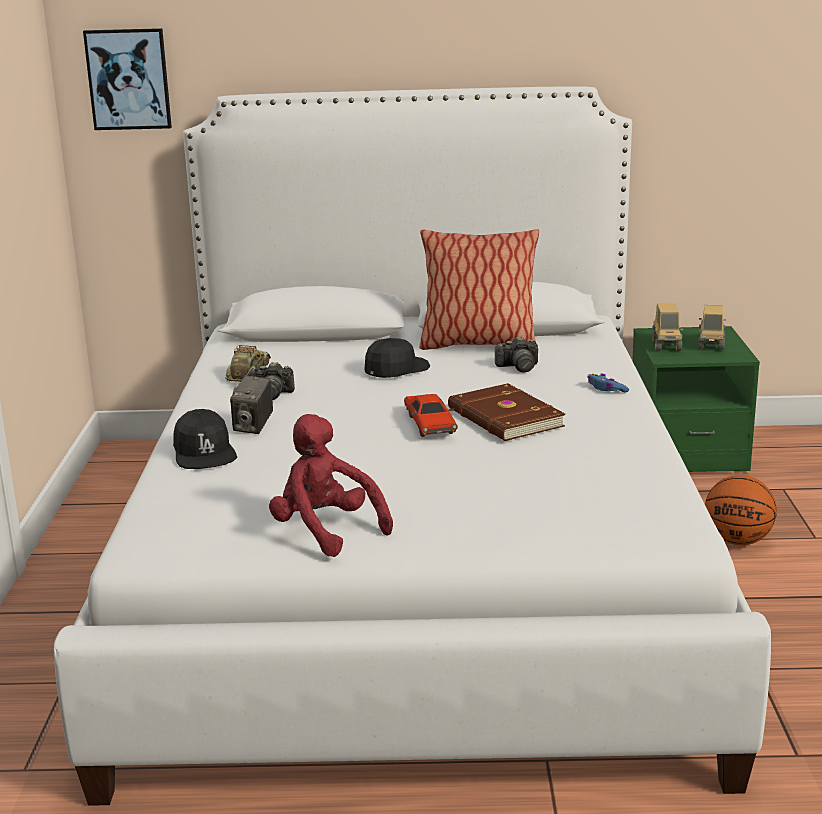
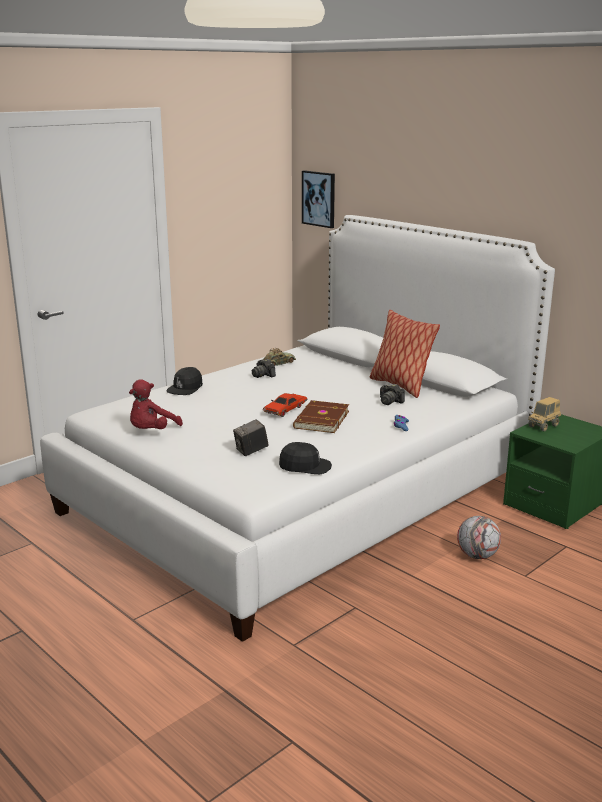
camera: 45 degrees right, 0 degrees up
camera [230,375,273,434] -> camera moved to [233,419,269,456]
red plush toy [269,414,393,557] -> red plush toy turned 150 degrees counterclockwise [129,379,183,429]
black cap [364,338,430,378] -> black cap moved to [279,442,332,474]
toy truck [698,305,726,350] -> none
basketball [705,475,777,545] -> football [457,516,501,559]

